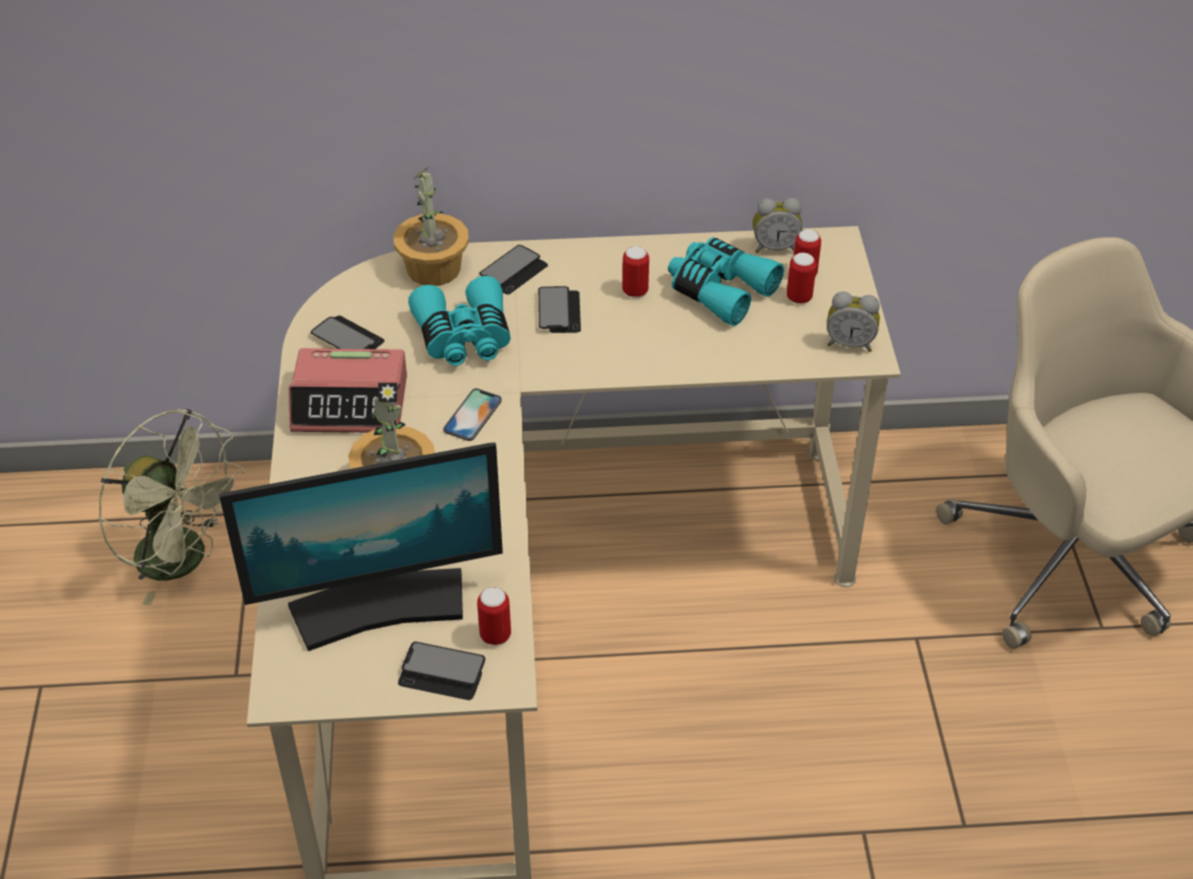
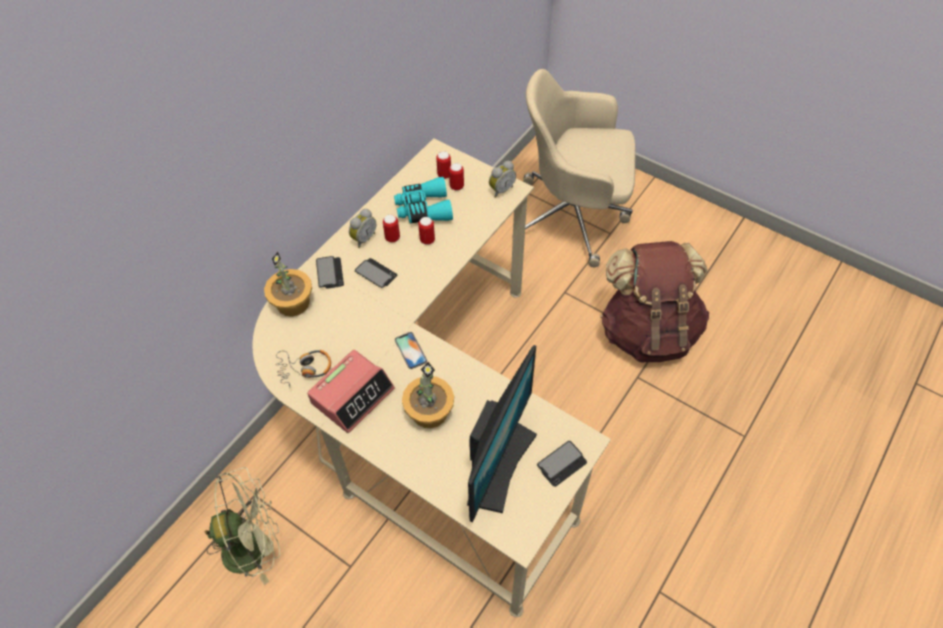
camera: 50 degrees left, 10 degrees up
phone [311,316,385,349] -> headphones [275,350,331,387]
turquoise binoculars [408,276,511,366] -> none
can [477,587,511,646] -> can moved to [418,217,435,245]
alarm clock [753,198,803,253] -> alarm clock moved to [349,209,376,248]
none -> brown backpack [600,241,709,362]

